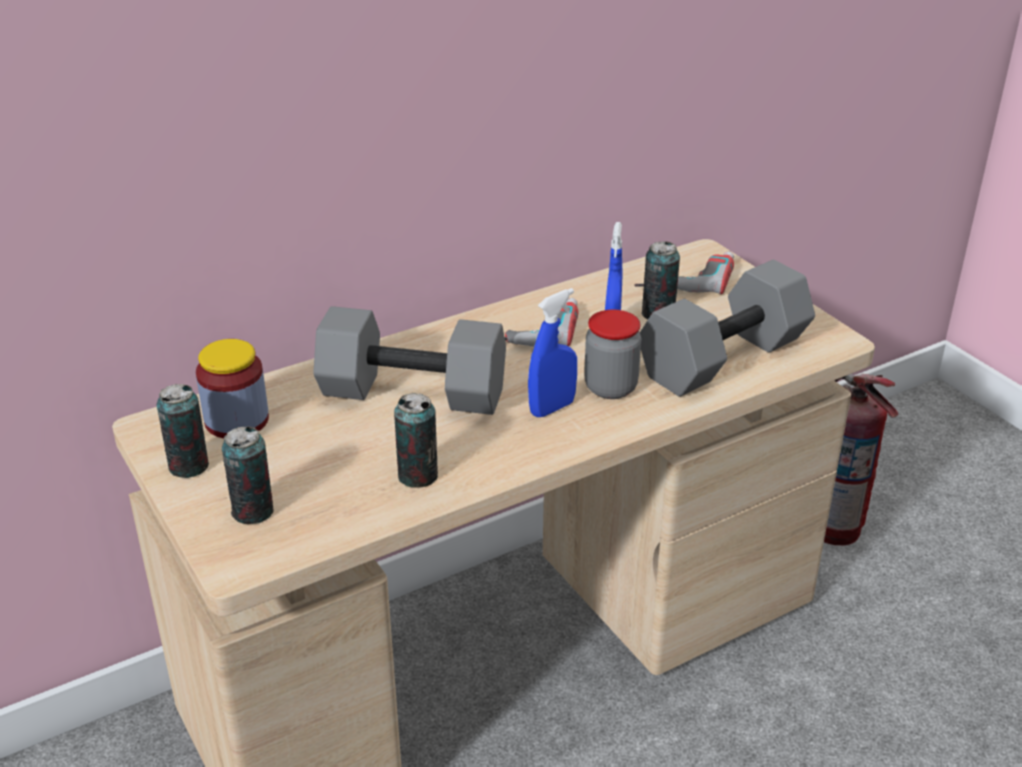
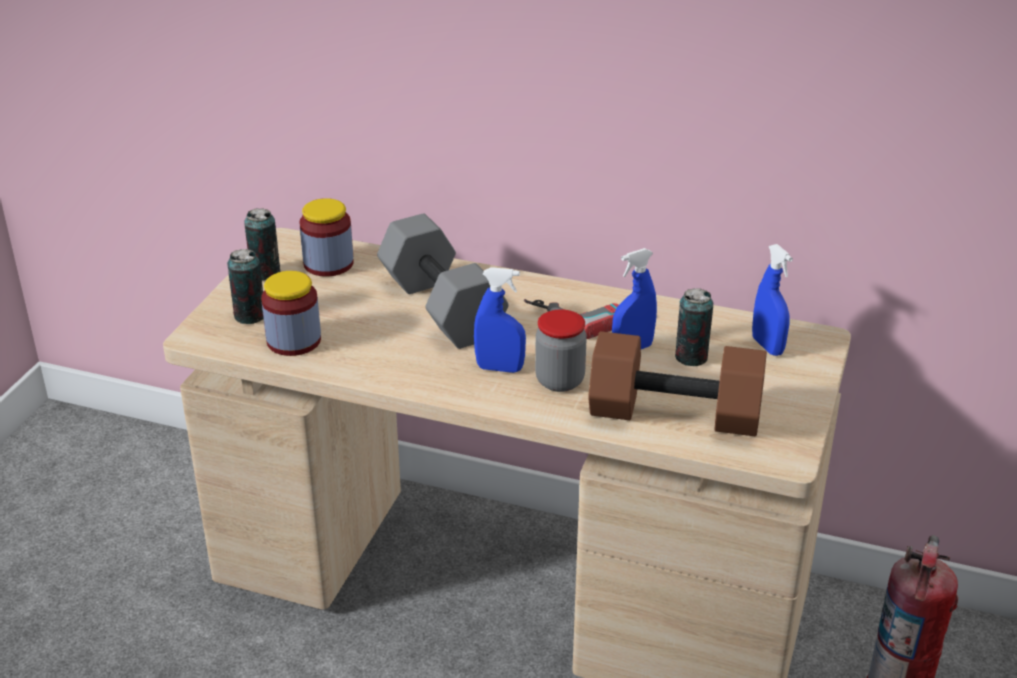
camera: 50 degrees right, 0 degrees up
can [394,393,438,488] -> none
power drill [634,251,734,294] -> blue spray bottle [752,244,793,356]
grey dumbbell [640,260,815,397] -> brown dumbbell [588,331,767,436]
none -> jar [261,271,321,356]

